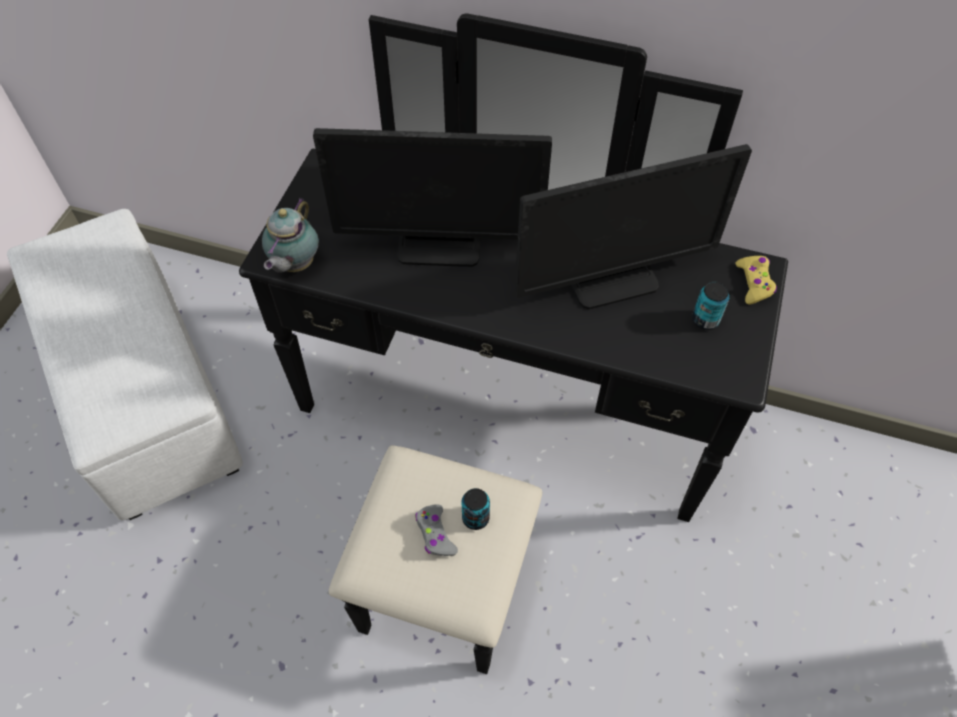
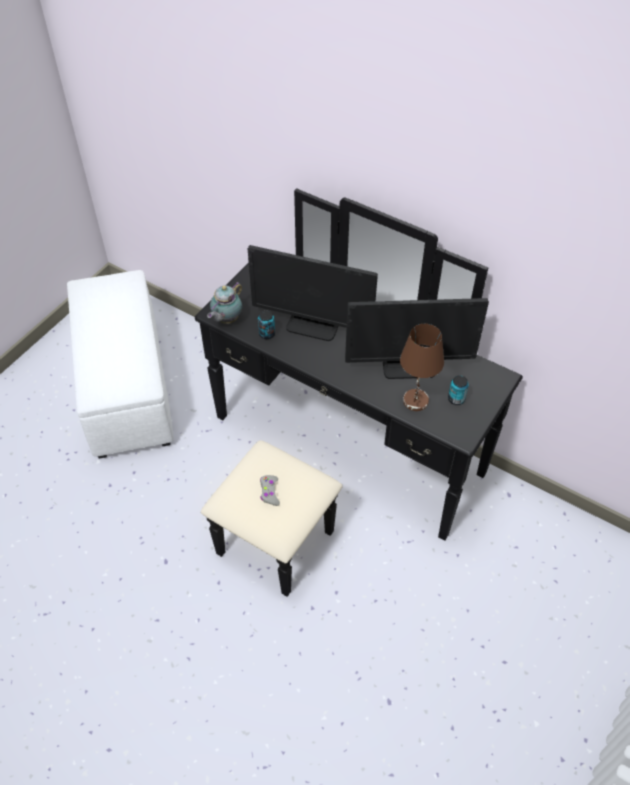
camera: 15 degrees right, 5 degrees down
can [461,488,490,530] -> can moved to [258,311,275,339]
yellow game controller [735,256,777,305] -> none
none -> brown table lamp [400,324,444,411]

